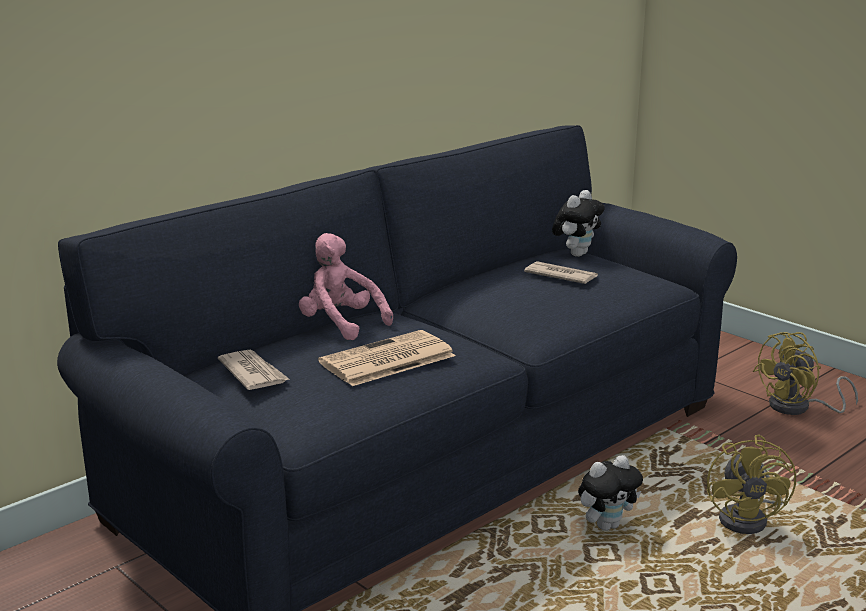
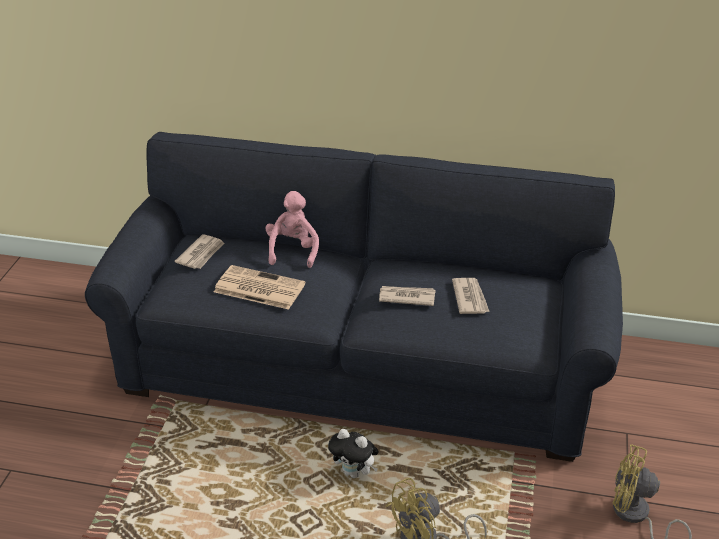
camera: 55 degrees right, 15 degrees up
plush toy [552,190,605,257] -> none
none -> newspaper [379,286,436,306]

